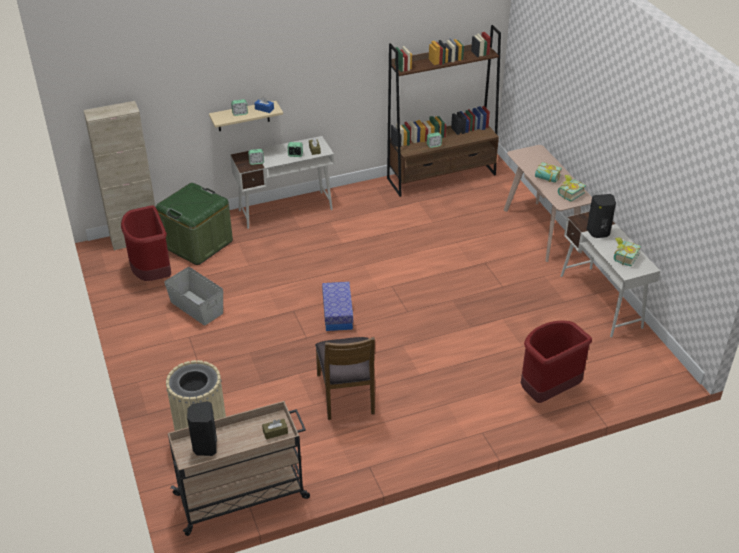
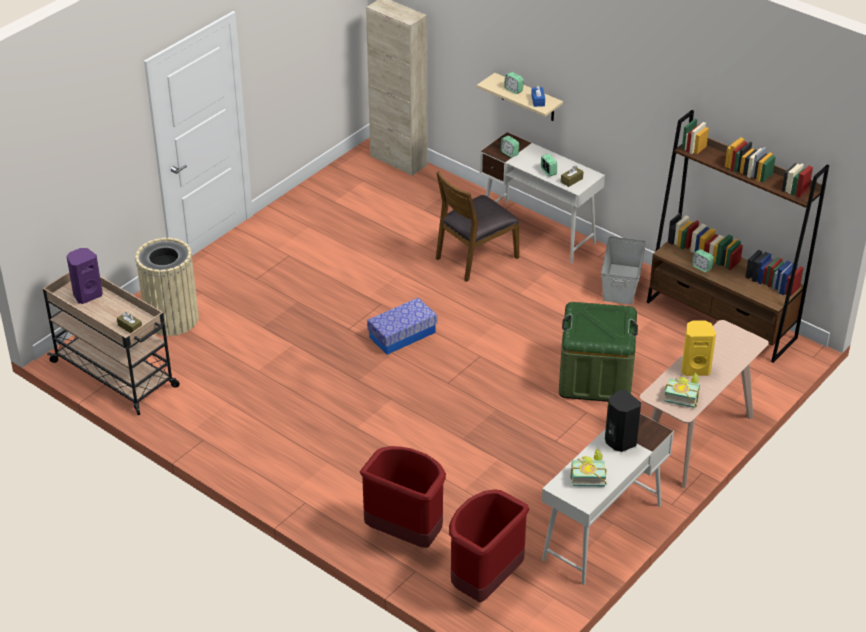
camera: 60 degrees right, 0 degrees up
red trash can [121,205,171,281] -> red trash can moved to [449,489,529,602]
green storage box [156,183,233,265] -> green storage box moved to [559,302,638,402]
grey storage box [164,267,224,326] -> grey storage box moved to [601,236,646,305]
black speaker [187,401,217,456] -> purple speaker [66,248,103,304]
brown chair [315,337,375,420] -> brown chair moved to [436,171,519,282]
book [535,162,562,183] -> yellow speaker [682,320,716,376]

